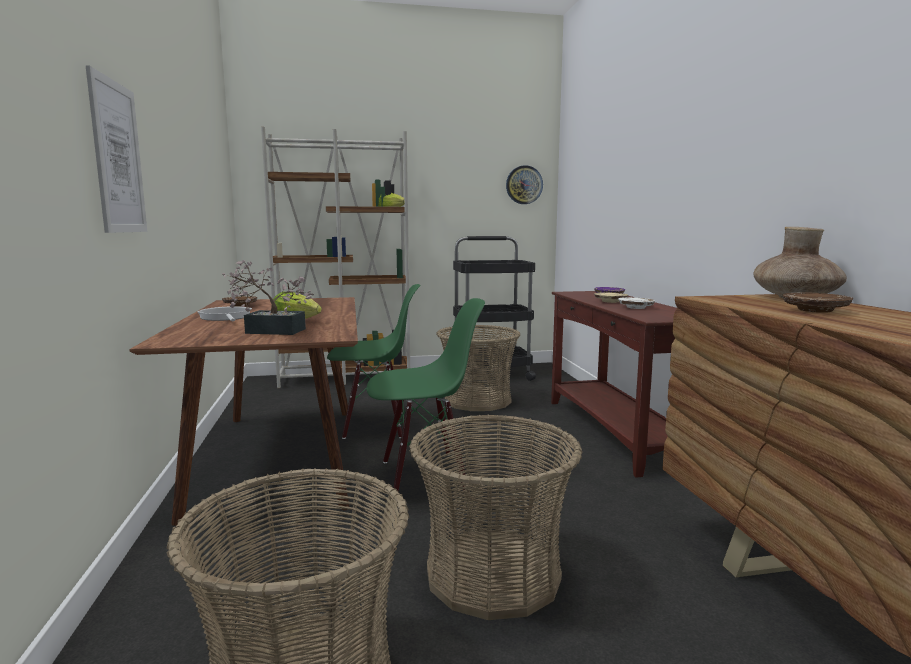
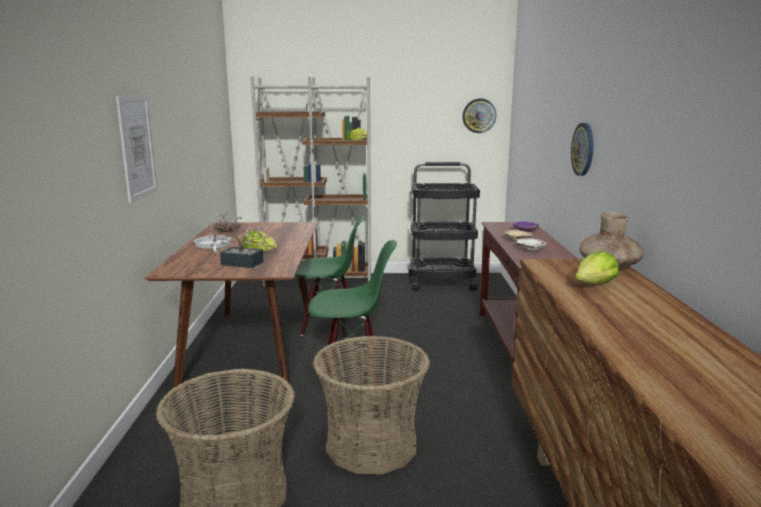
camera: 10 degrees right, 5 degrees up
basket [436,325,520,411] -> none
brown plate [783,292,853,313] -> lettuce [576,251,620,284]
none -> wall clock [571,123,593,176]

